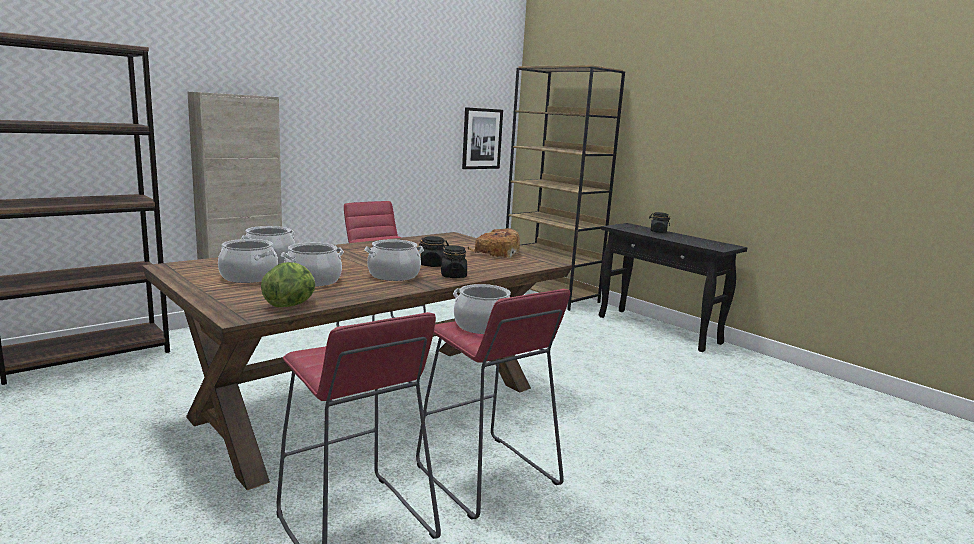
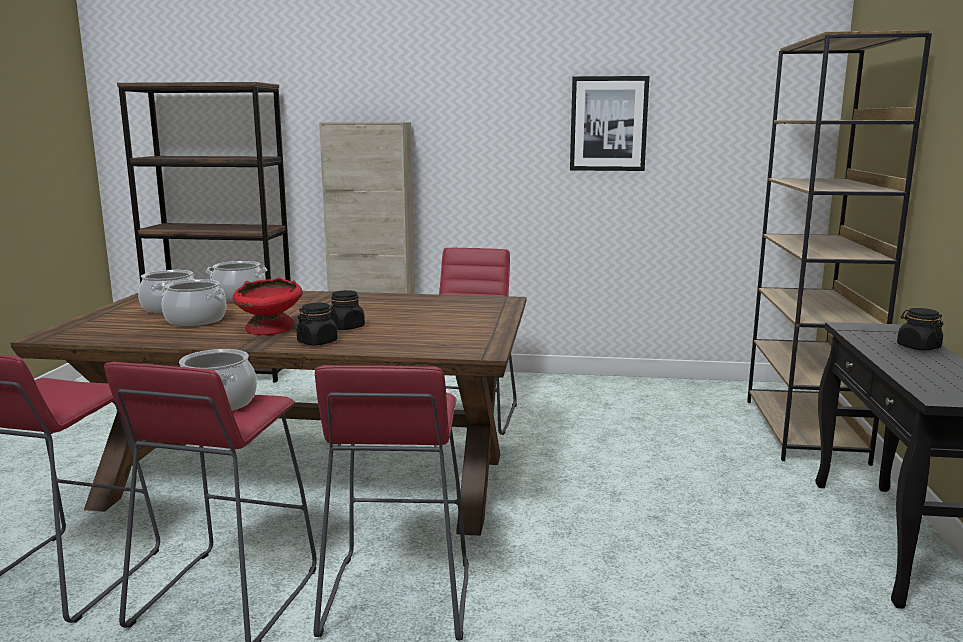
camera: 50 degrees right, 0 degrees up
lettuce [261,262,315,307] -> none
cooking pot [365,240,424,281] -> red bowl [233,277,303,335]
picture [462,107,503,169] -> picture moved to [570,76,649,171]
bread [468,228,520,258] -> none
none -> red stool [314,365,469,641]

